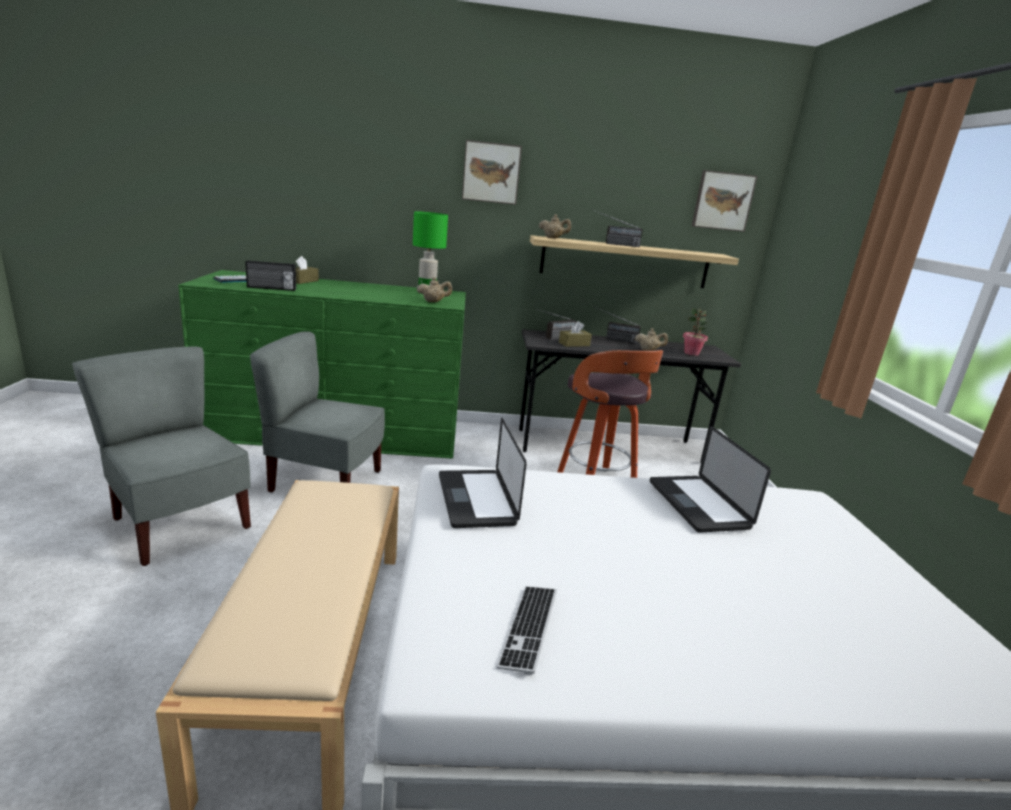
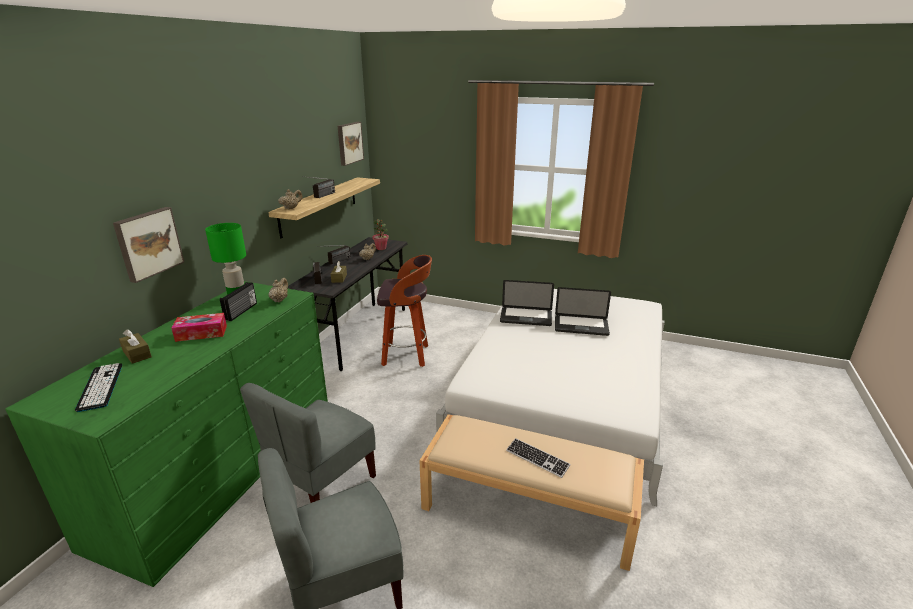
camera: 65 degrees left, 5 degrees up
radio [245,260,296,291] -> radio moved to [220,282,257,321]
laptop [439,418,527,528] -> laptop moved to [555,287,611,336]
picture [462,140,522,205] -> picture moved to [113,207,184,283]
keyboard [497,586,557,675] -> keyboard moved to [506,438,571,478]
none -> tissue box [171,313,227,342]

